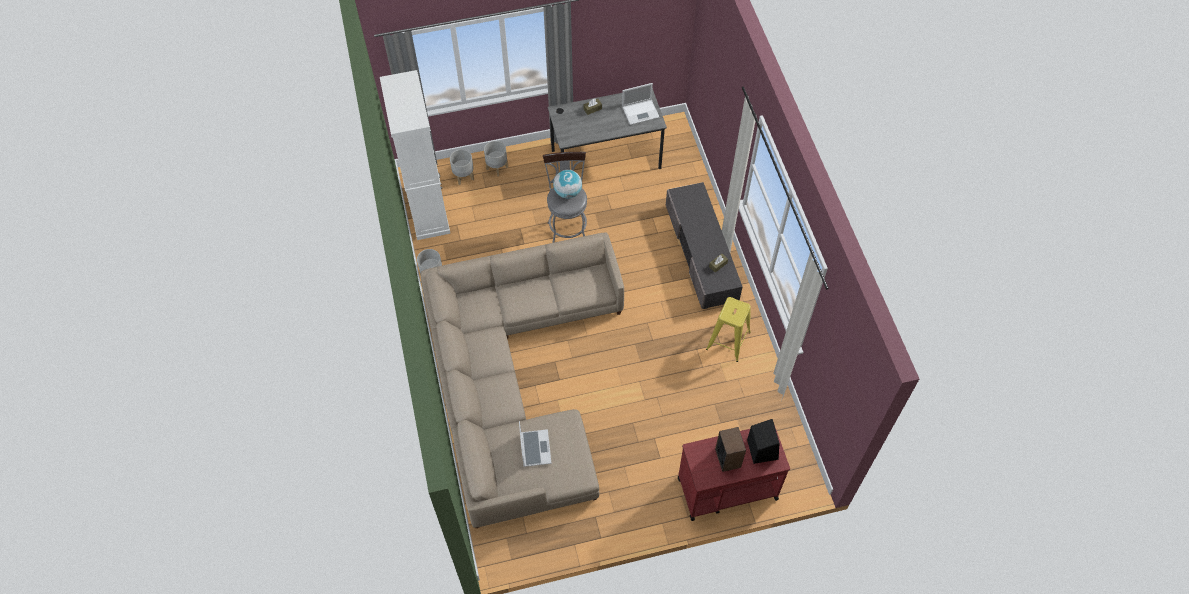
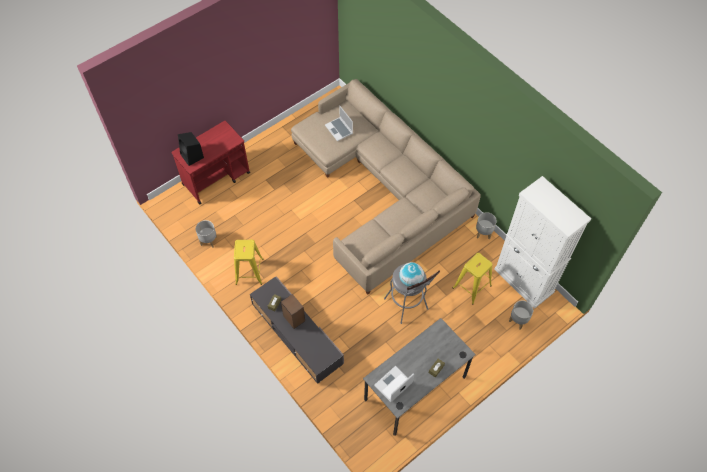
camera: 155 degrees right, 0 degrees up
grey planter [484,141,508,177] -> grey planter moved to [196,220,217,248]
speaker [715,427,746,472] -> speaker moved to [281,294,305,329]
none -> yellow stool [453,253,492,305]

